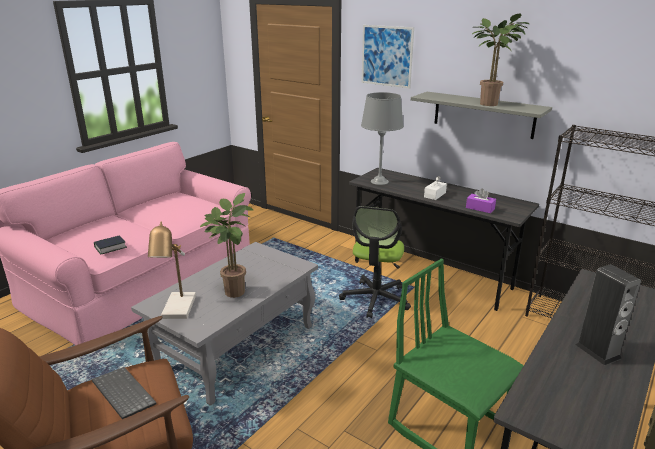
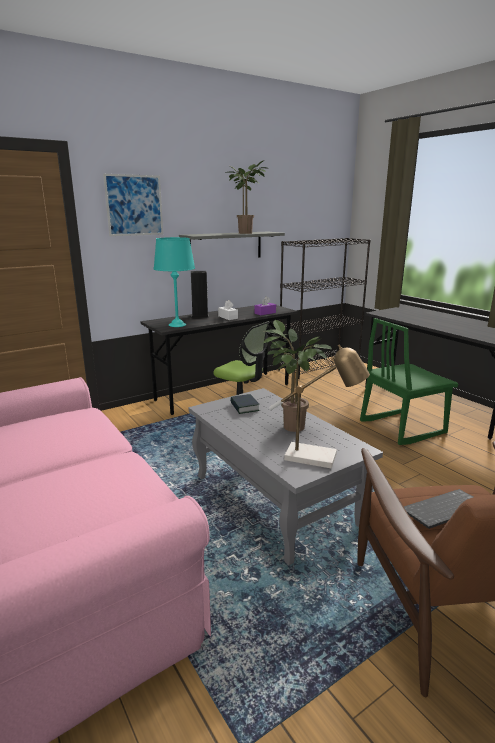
camera: 70 degrees left, 5 degrees down
book [94,235,127,254] -> book moved to [230,394,259,414]
grey table lamp [361,92,404,185] -> turquoise table lamp [154,237,195,327]
speaker [575,264,641,365] -> speaker moved to [191,271,209,318]

